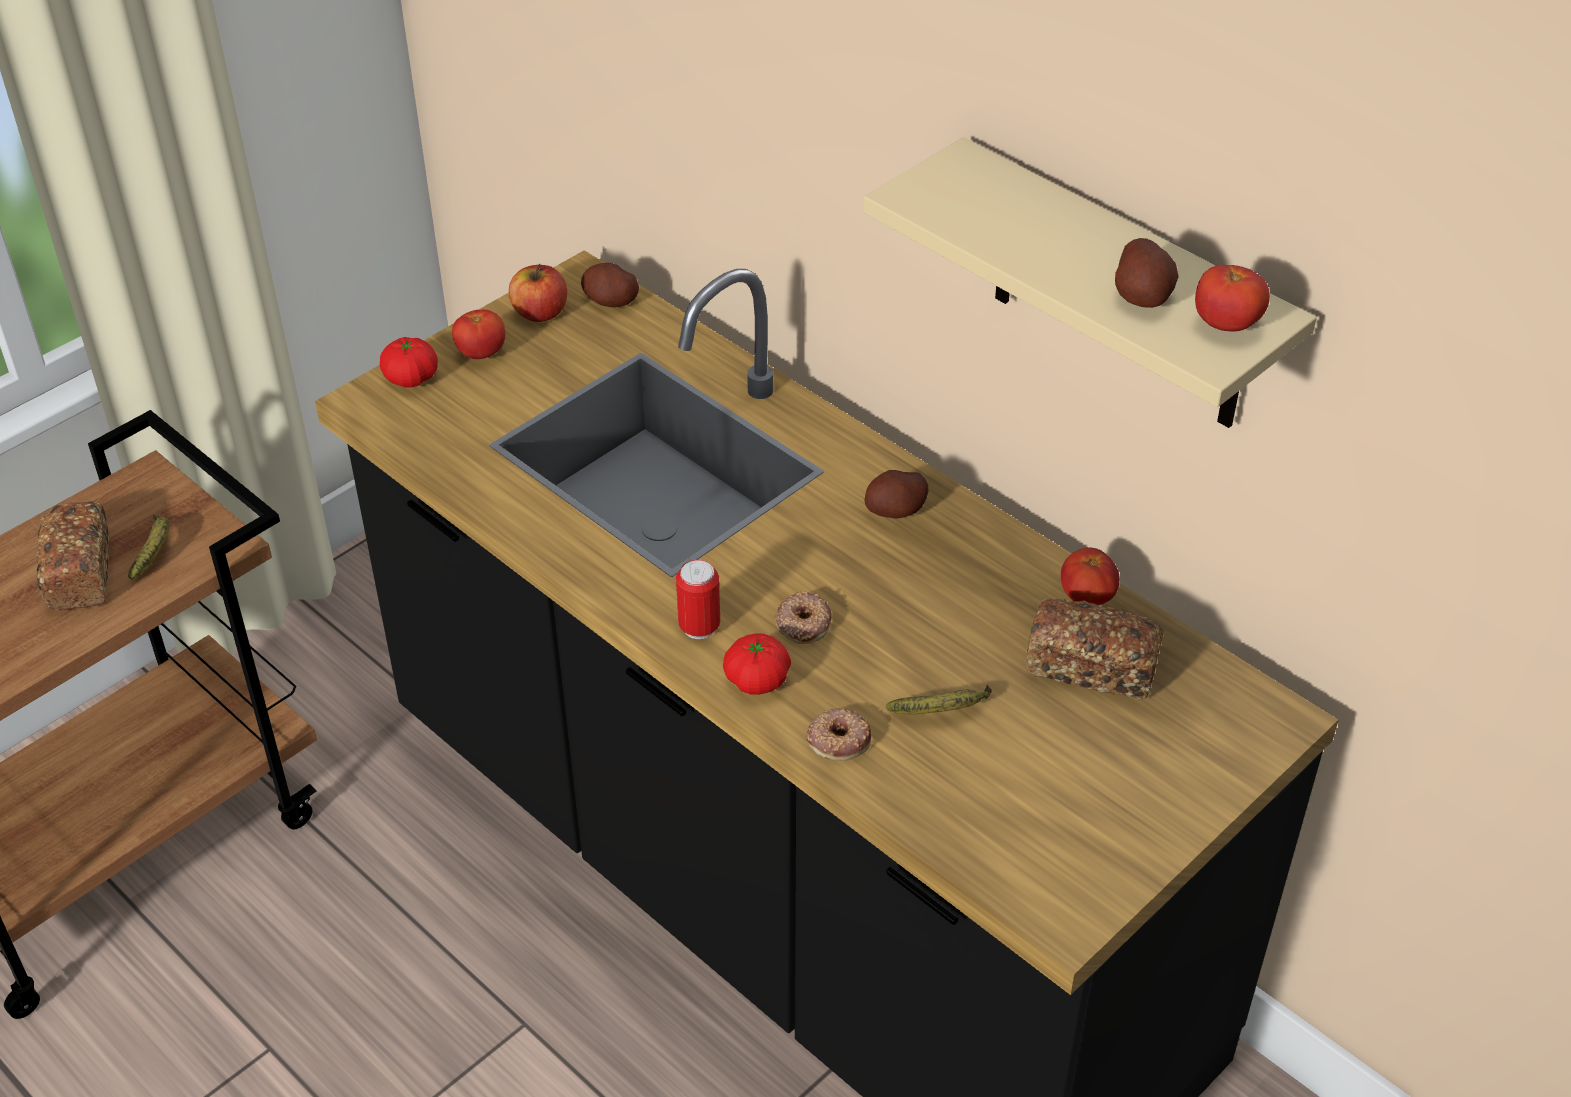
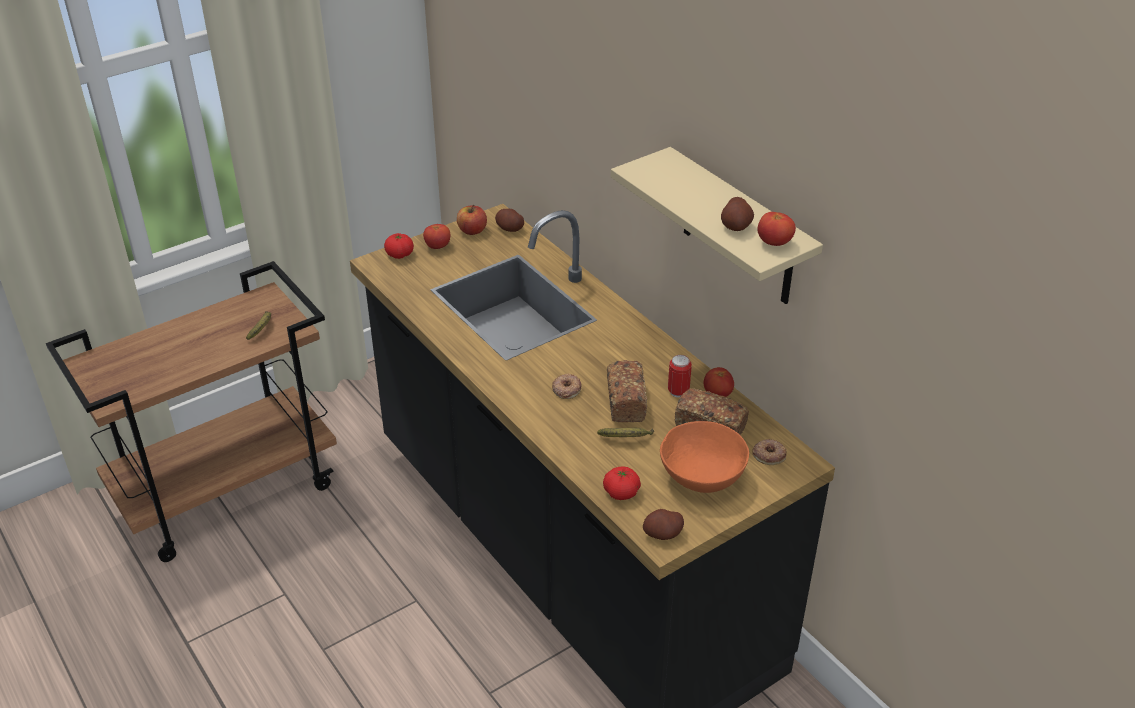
camera: 10 degrees right, 5 degrees down
bread [36,501,109,610] -> bread moved to [607,360,647,422]
can [676,559,720,639] -> can moved to [668,355,692,397]
tomato [723,633,791,695] -> tomato moved to [603,467,641,500]
donut [806,708,871,761] -> donut moved to [752,439,787,465]
potato [865,470,928,519] -> potato moved to [643,509,684,540]
none -> orange bowl [660,421,749,493]

